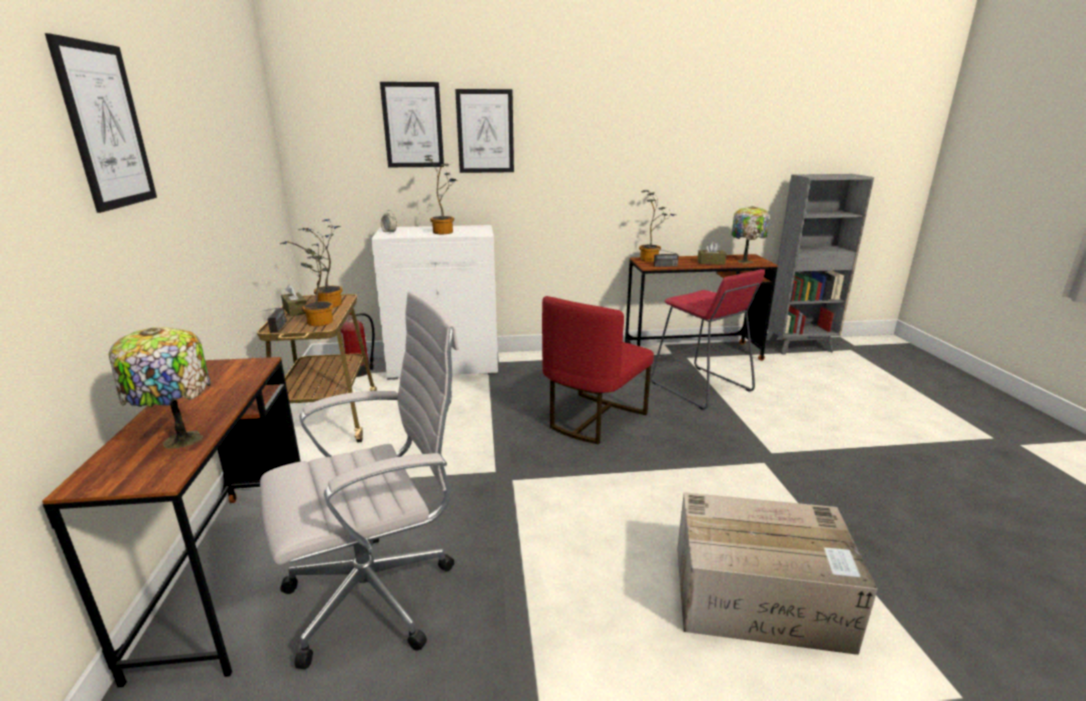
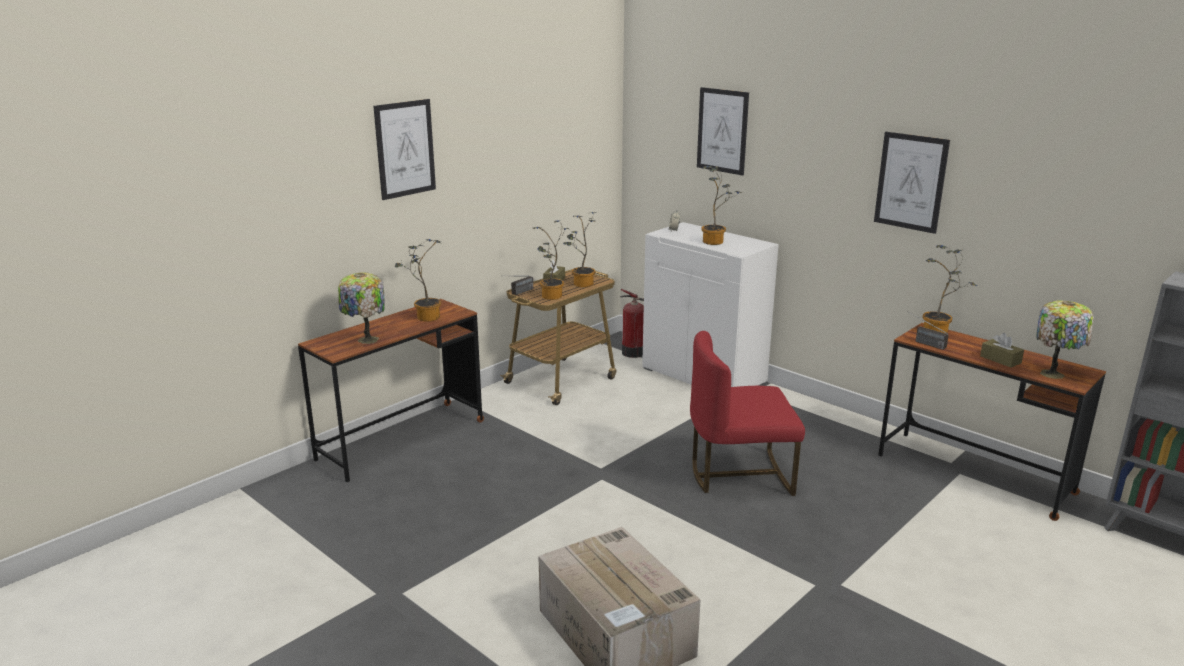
camera: 50 degrees right, 0 degrees up
white office chair [260,291,459,669] -> none
picture [455,89,514,173] -> picture moved to [874,132,950,234]
red stool [651,269,765,410] -> none
none -> potted plant [394,239,441,322]

